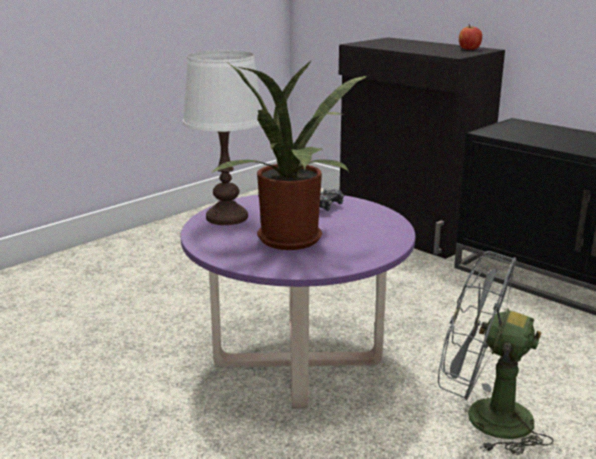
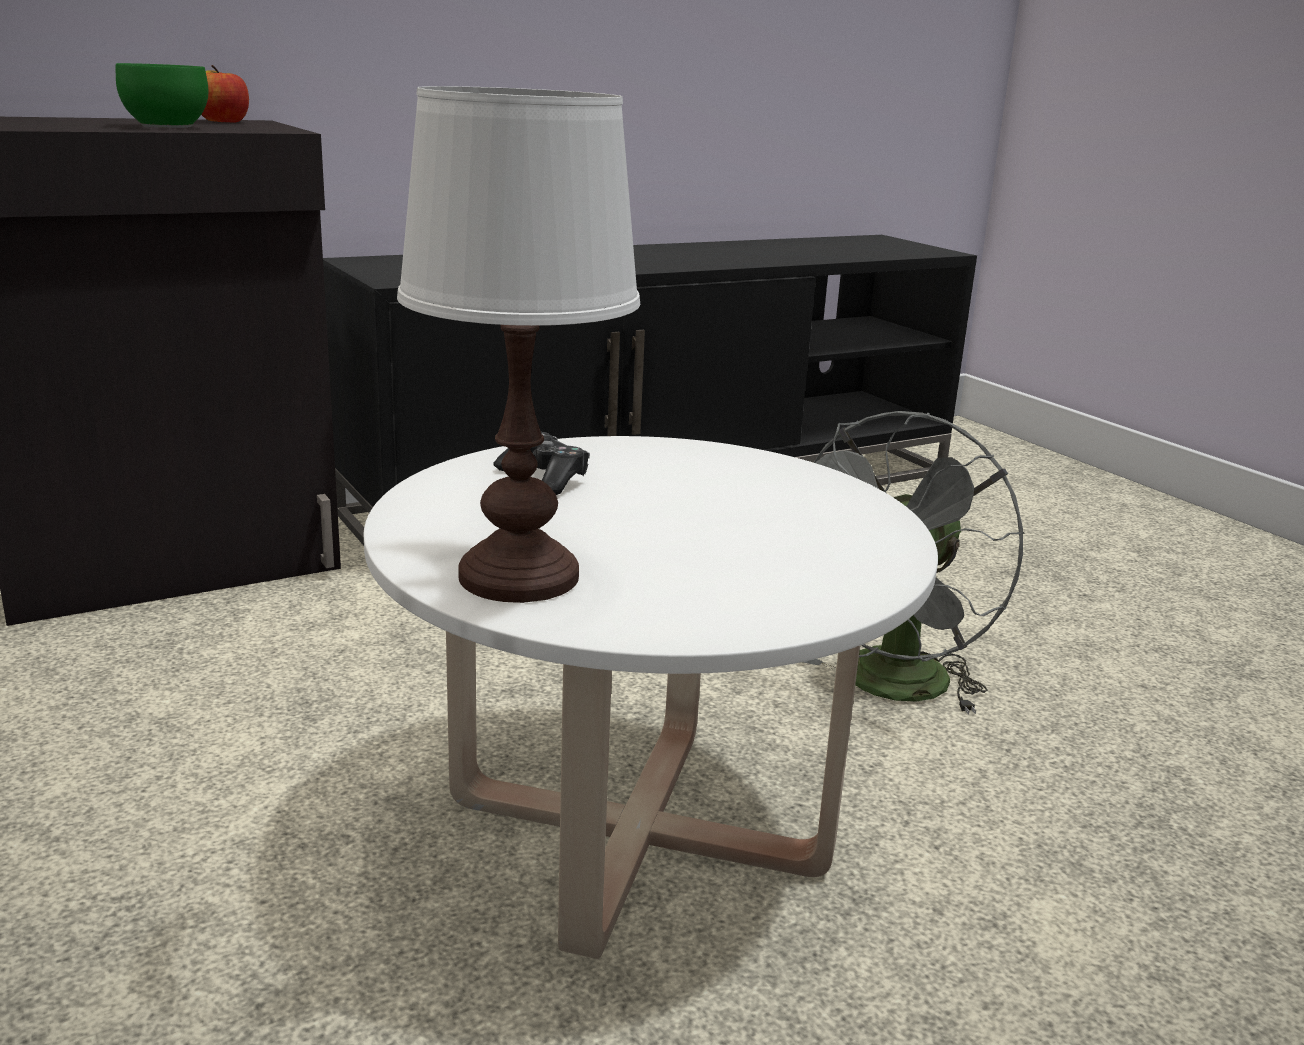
camera: 75 degrees left, 0 degrees up
purple coffee table [181,194,415,409] -> white coffee table [363,436,938,959]
potted plant [211,60,367,250] -> none
none -> green bowl [116,63,208,128]

